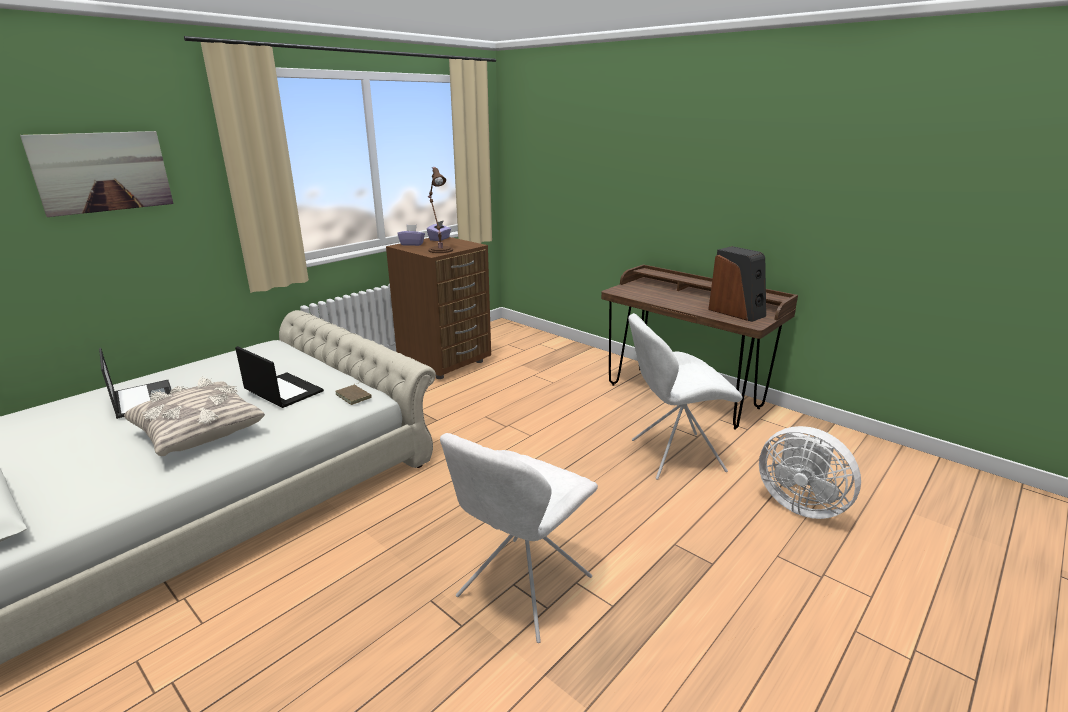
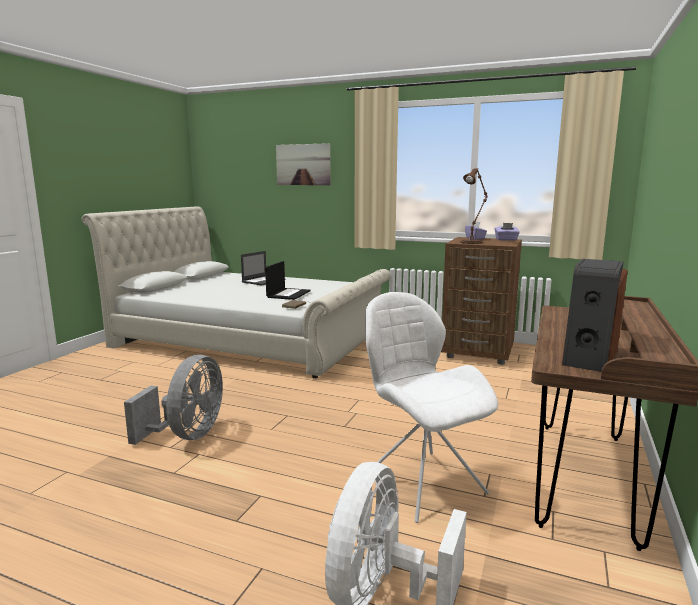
camera: 70 degrees right, 10 degrees down
beige pillow [124,376,265,456] -> none
white chair [440,433,598,643] -> grey fan [124,355,223,445]

